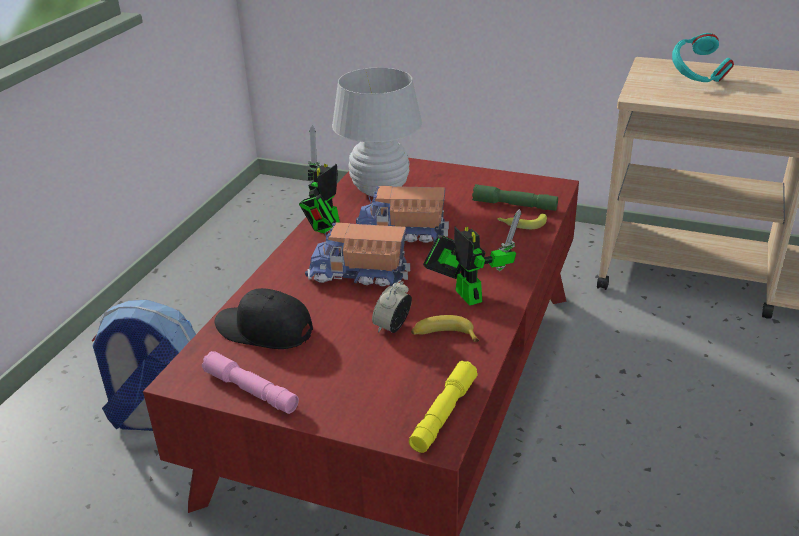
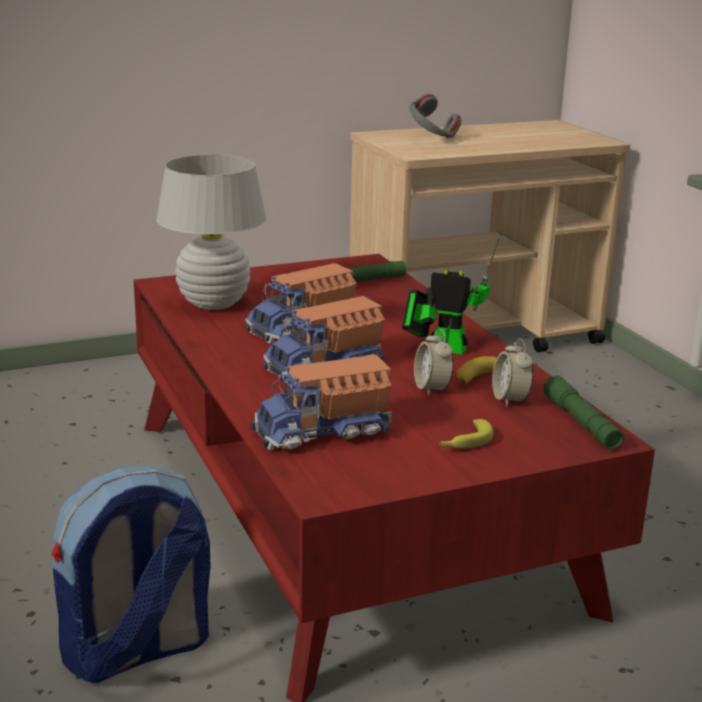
camera: 45 degrees left, 10 degrees down
pink flashlight [202,351,299,414] -> none
black cap [215,288,313,349] -> toy truck [251,355,392,450]
toy robot [299,125,340,234] -> none
yellow flashlight [409,361,478,453] -> green flashlight [543,375,624,450]
banana [497,214,547,229] -> banana moved to [439,419,493,448]
turquoise headphones [672,33,734,82] -> grey headphones [410,94,462,138]
none -> alarm clock [492,338,534,407]

